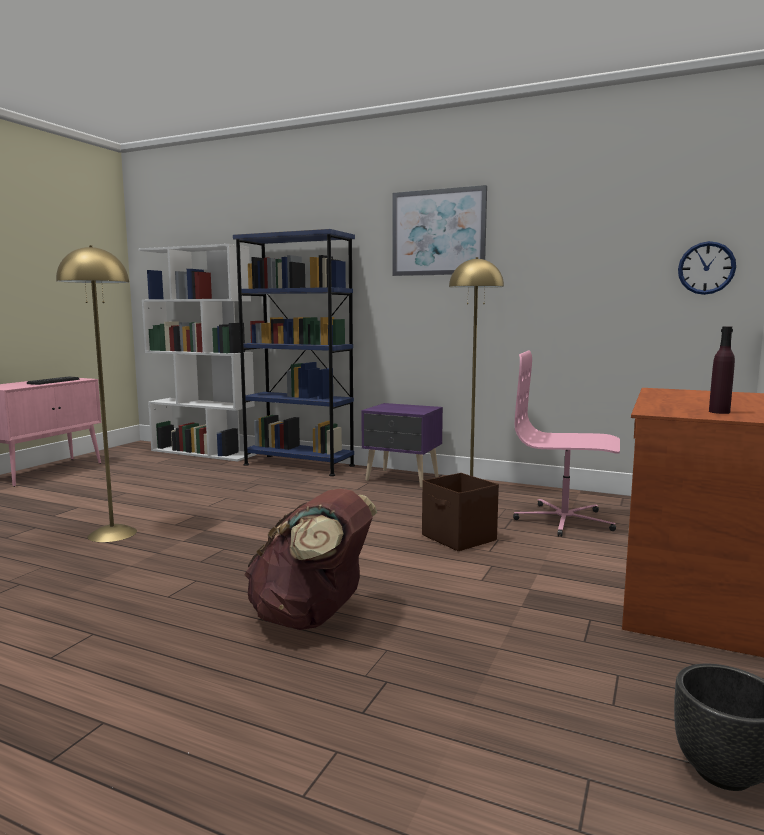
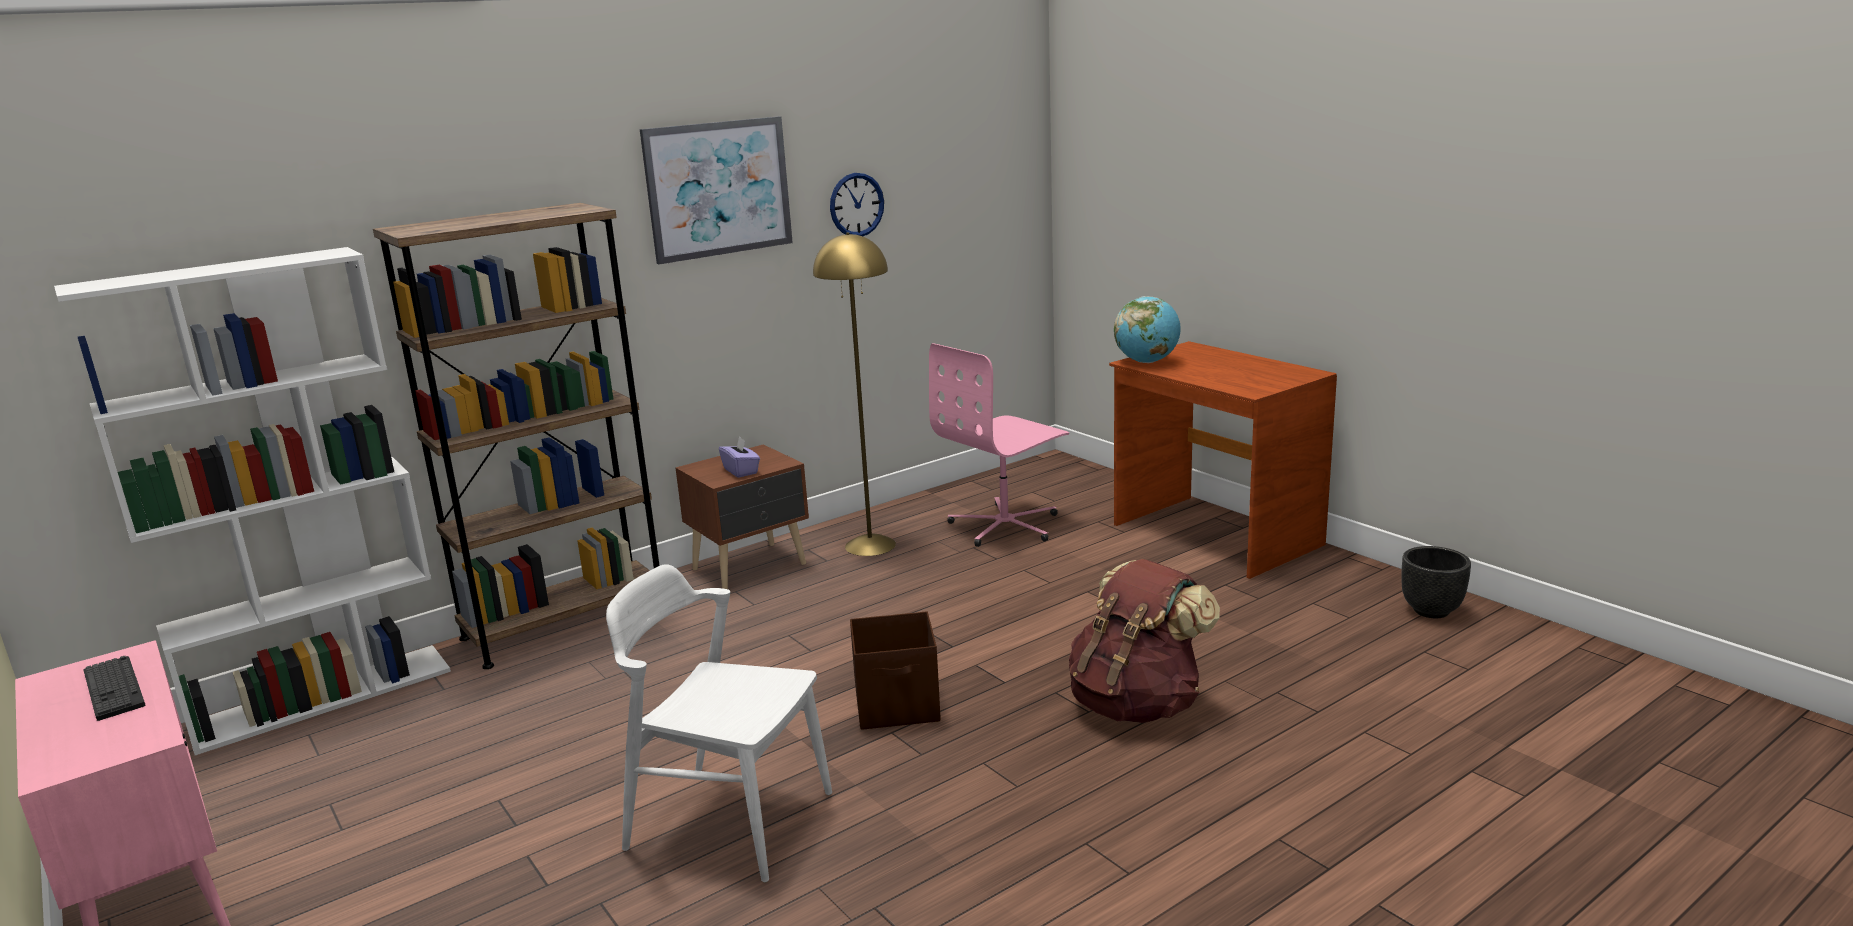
camera: 60 degrees left, 10 degrees up
yellow floor lamp [56,245,137,542] -> white chair [606,564,832,883]
blue bookcase [233,229,355,476] -> brown bookcase [373,203,660,669]
purple nightstand [361,403,443,488] -> brown nightstand [675,444,809,589]
brown storage box [422,473,499,551] -> brown storage box moved to [850,611,941,730]
wall clock [678,241,736,295] -> wall clock moved to [830,173,884,236]
purple bottle [709,326,735,414] -> none
none -> purple tissue box [719,436,760,478]
none -> globe [1114,296,1181,363]

